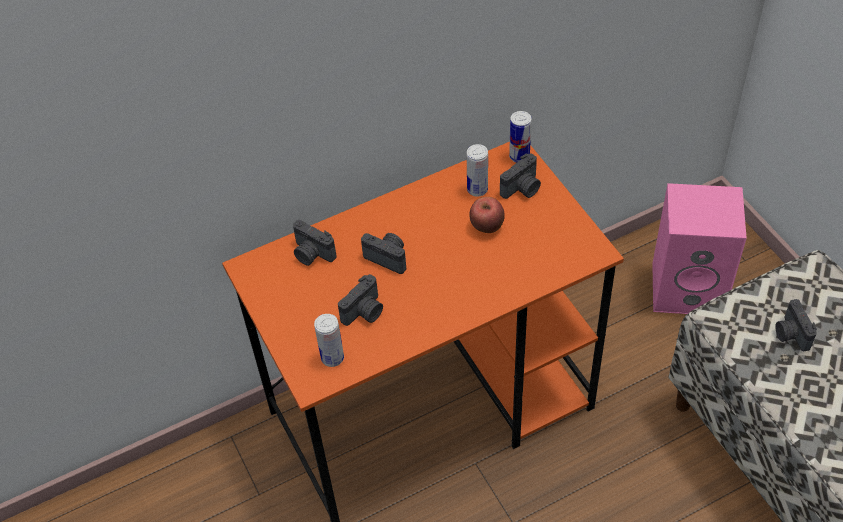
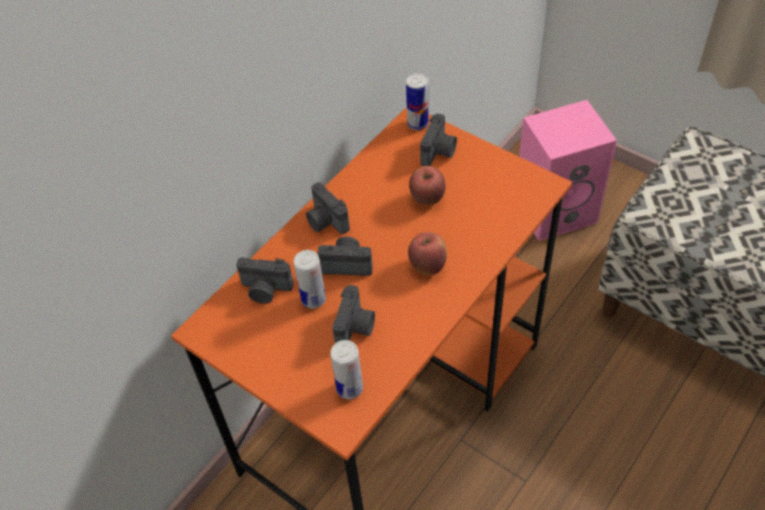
camera: 25 degrees left, 0 degrees up
can [467,144,488,197] -> can moved to [294,250,326,309]
camera [775,299,817,352] -> camera moved to [306,182,350,234]
none -> apple [408,232,447,275]

